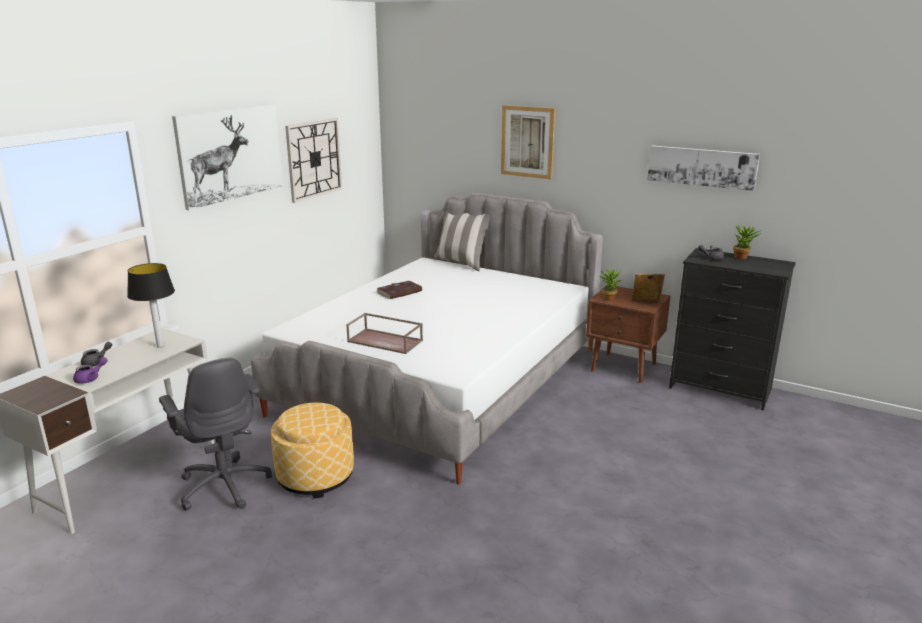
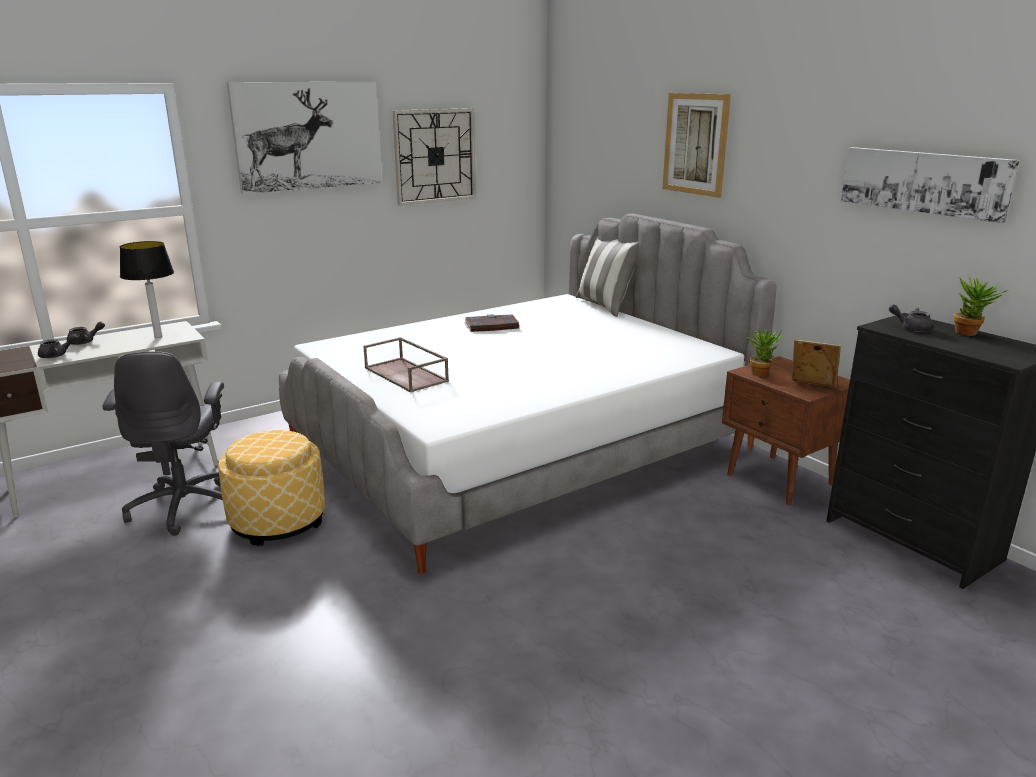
camera: 25 degrees right, 0 degrees up
purple teapot [73,357,108,384] -> grey teapot [38,334,78,358]

